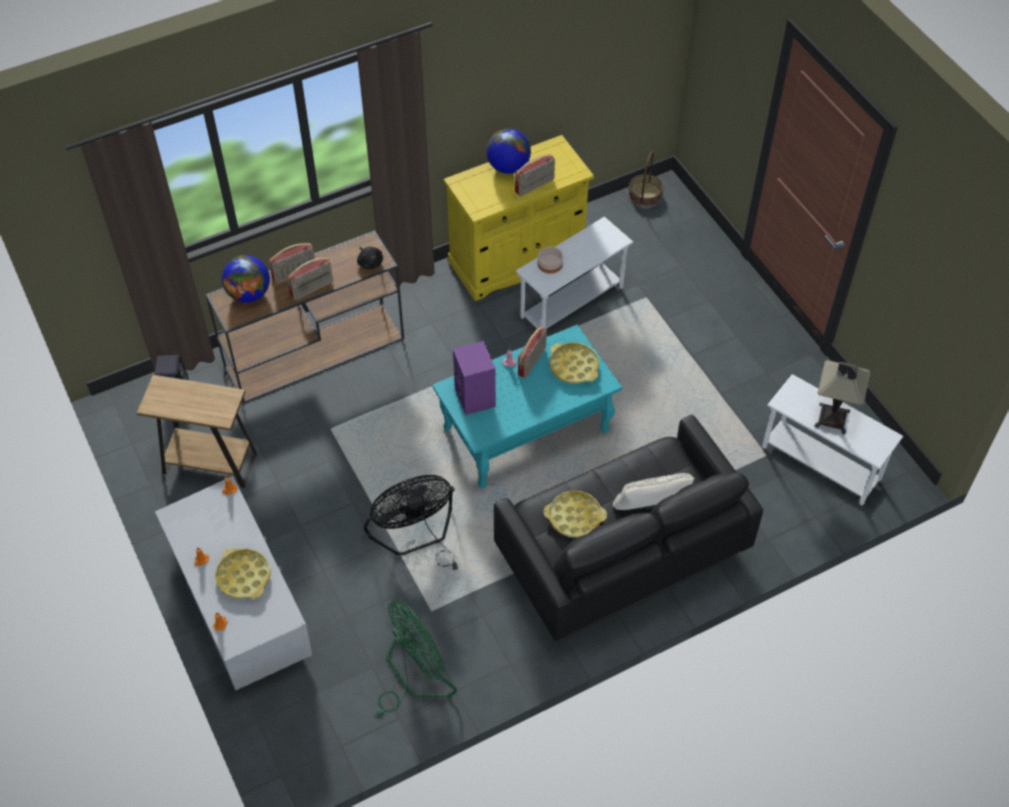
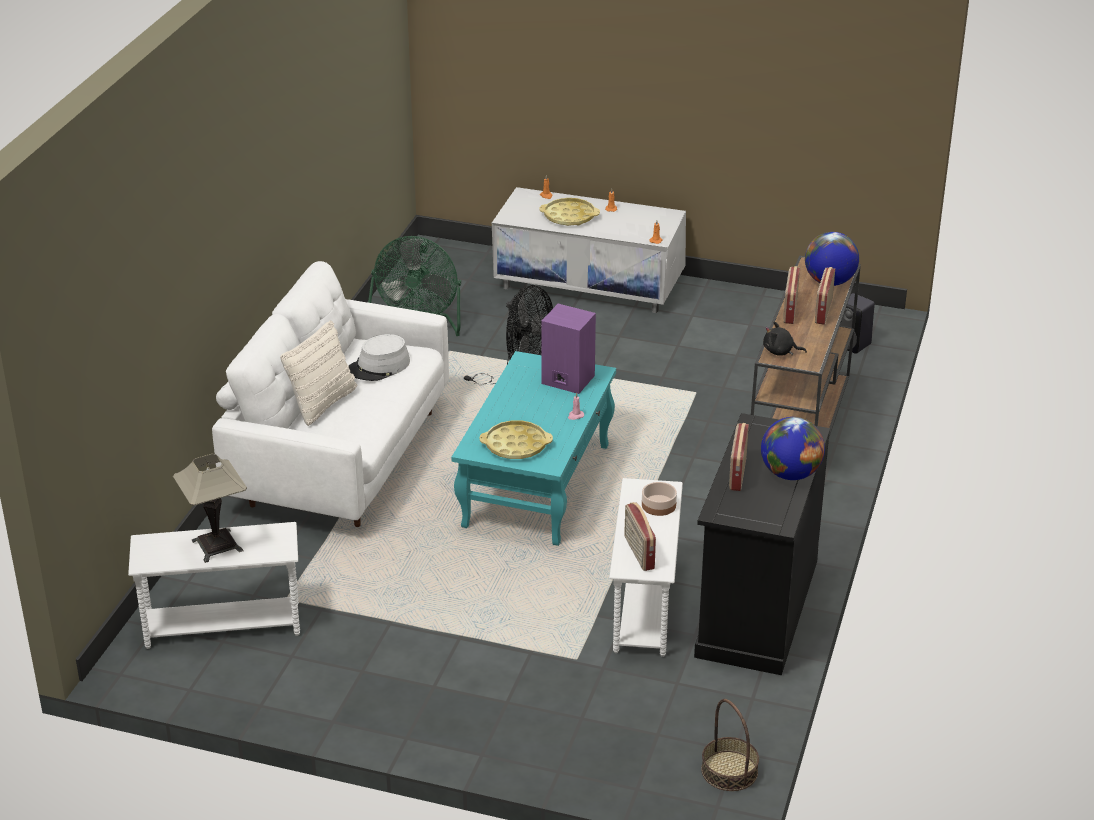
camera: 135 degrees right, 20 degrees down
brown side table [137,375,257,488] -> none
yellow cabinet [444,135,594,301] -> black cabinet [694,413,831,675]
black sofa [494,415,763,641] -> white sofa [212,261,449,527]
radio [518,326,547,378] -> radio moved to [624,502,656,571]
yellow tray [544,490,607,538] -> grey hat [349,334,410,381]

